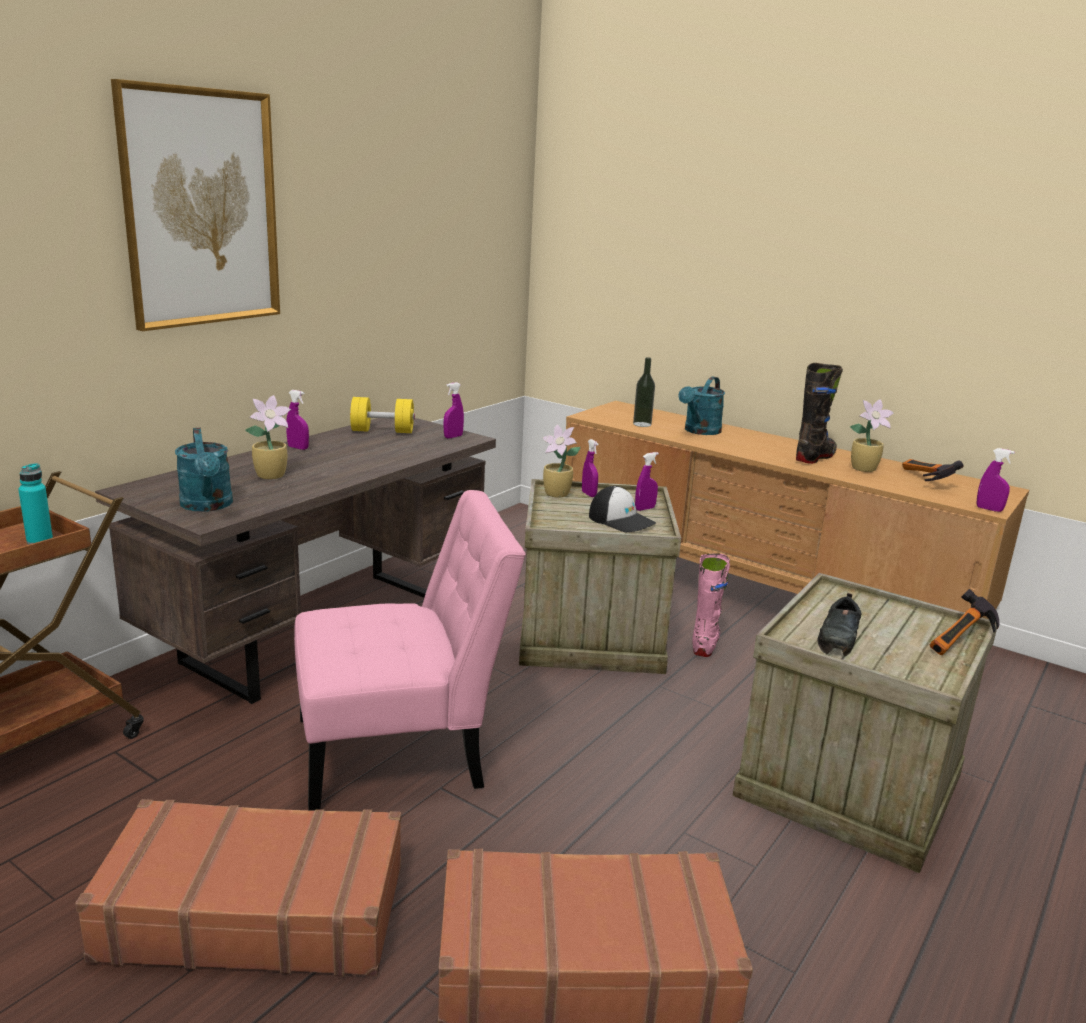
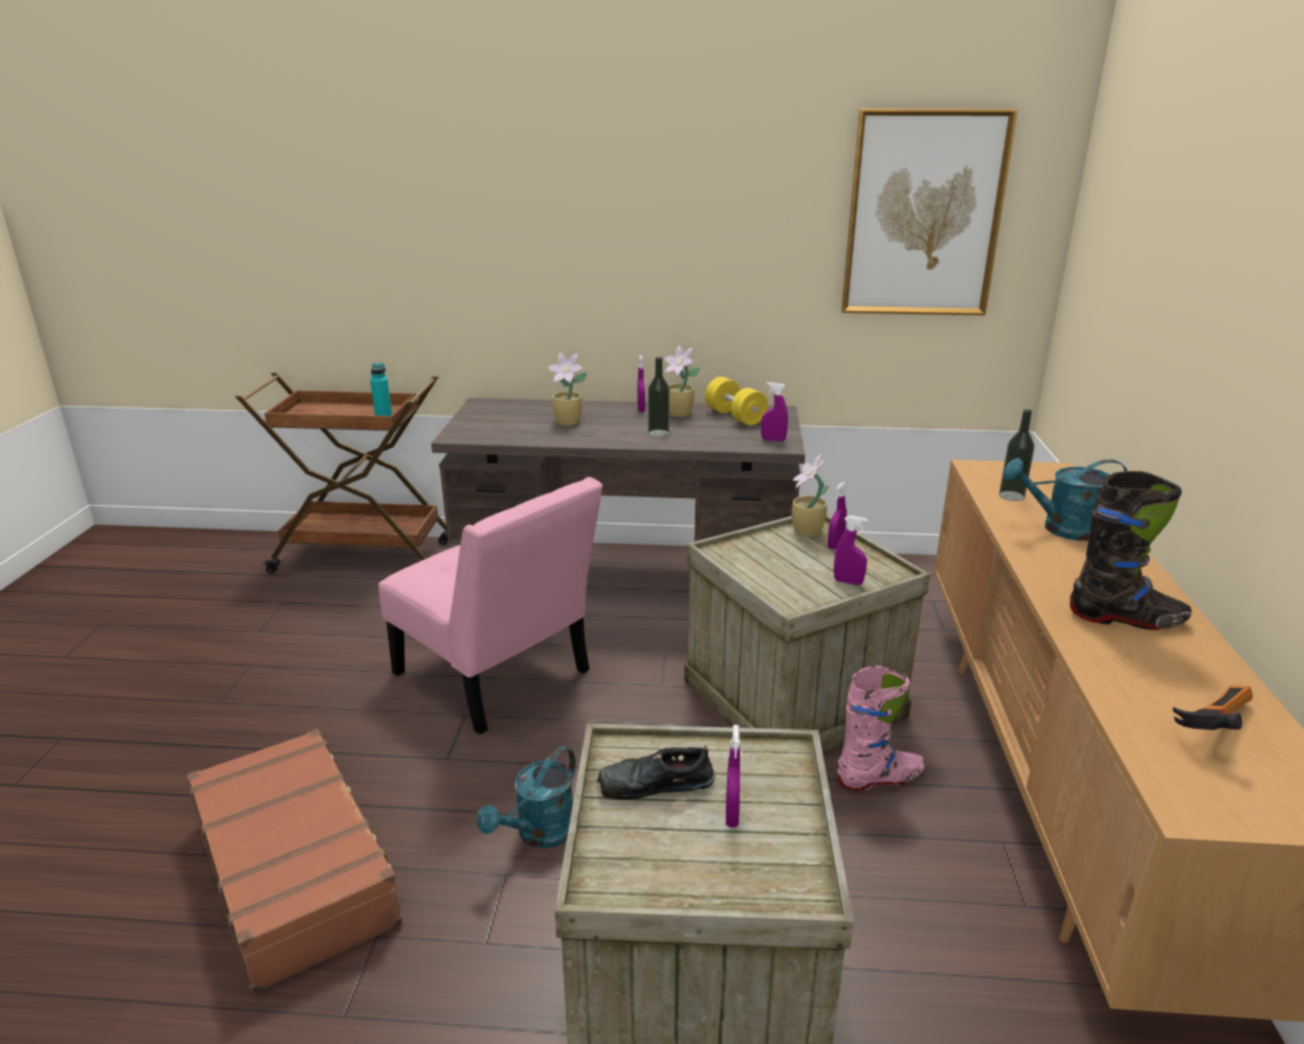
camera: 60 degrees right, 5 degrees up
brown suitcase [75,799,401,977] -> none
picture [111,79,280,331] -> picture moved to [841,109,1018,316]
turquoise watering can [175,428,233,512] -> turquoise watering can moved to [477,747,576,848]
cap [589,486,656,532] -> none
potted plant [850,399,894,472] -> potted plant moved to [665,345,700,417]
hammer [930,589,999,655] -> none
purple spray bottle [977,448,1015,512] -> purple spray bottle moved to [726,725,740,828]
none -> bottle [648,357,670,437]

